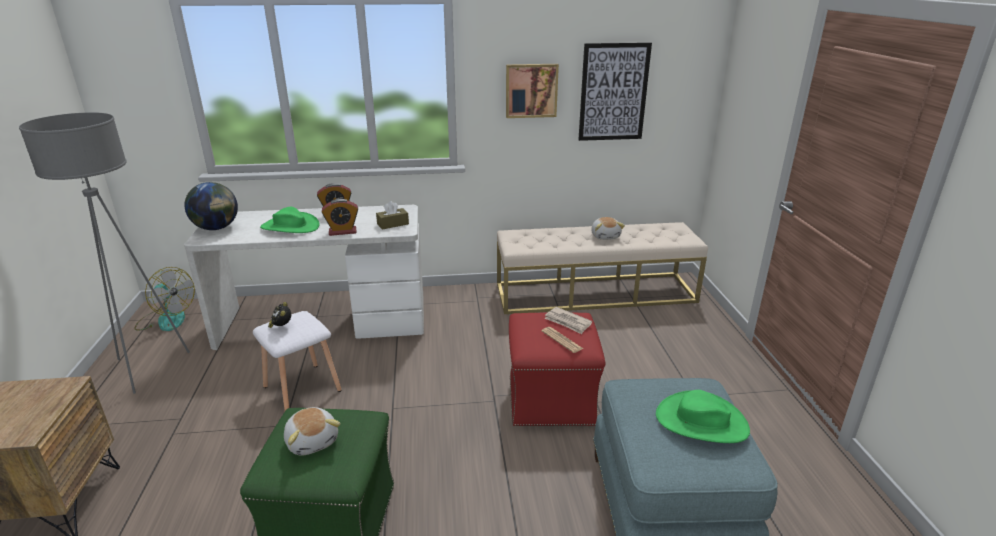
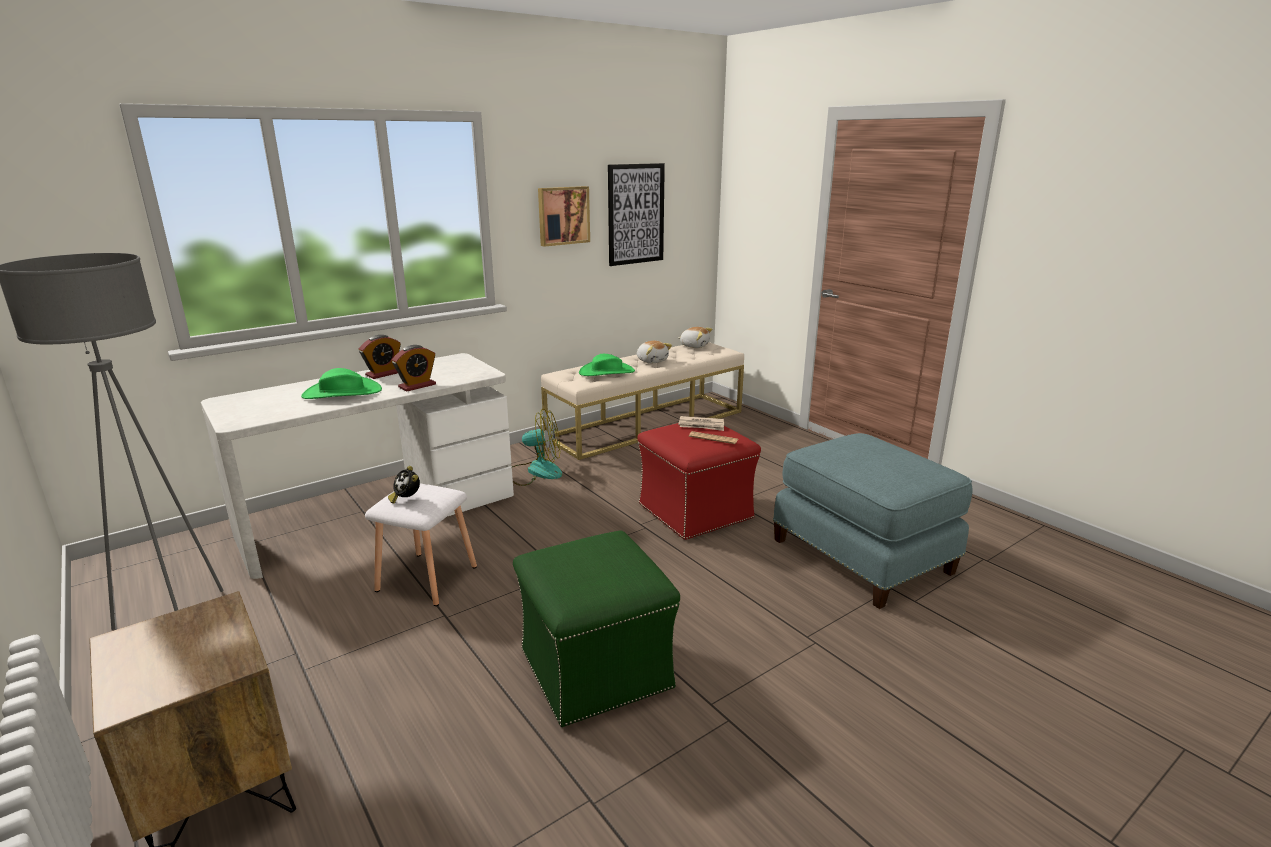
camera: 30 degrees left, 5 degrees down
fan [134,267,195,331] -> fan moved to [512,408,562,486]
globe [184,182,238,230] -> none
plush toy [284,407,340,456] -> plush toy moved to [678,327,712,348]
brown tissue box [376,201,409,229] -> none
green hat [656,390,750,443] -> green hat moved to [579,354,635,376]

